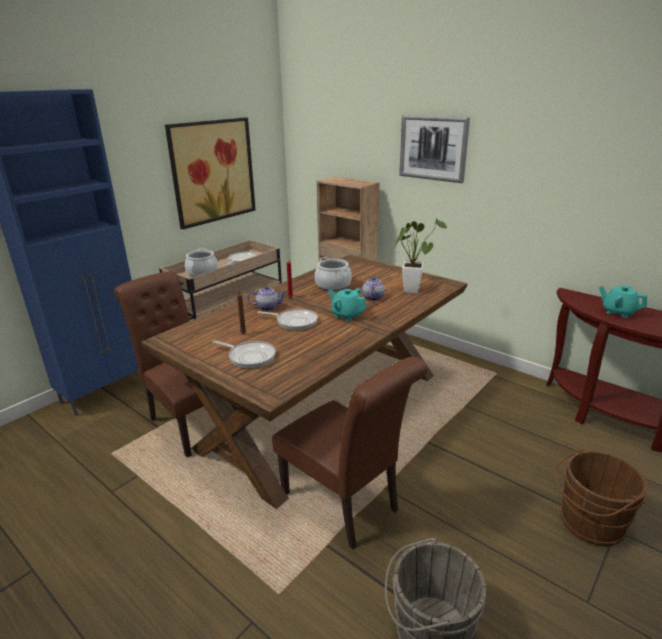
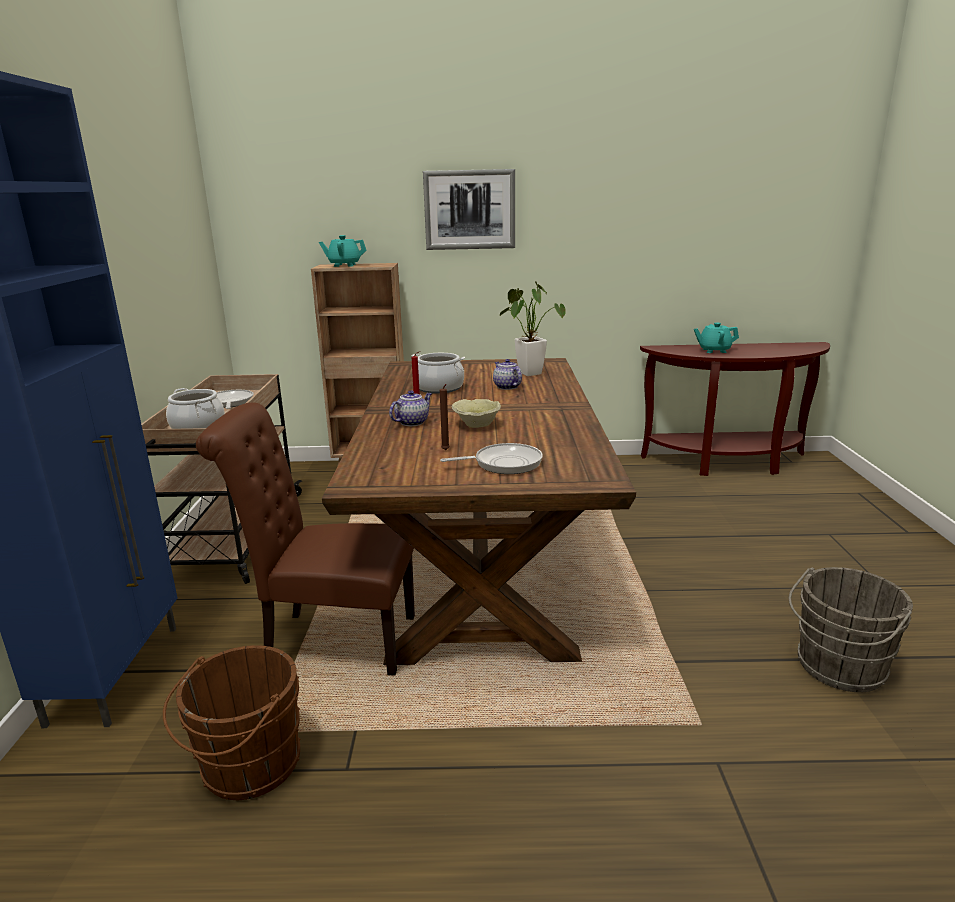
camera: 40 degrees left, 5 degrees down
picture [165,117,256,229] -> none
frying pan [257,309,318,331] -> beige bowl [451,399,501,428]
brown chair [272,357,428,549] -> none
turquoise teapot [328,288,367,321] -> turquoise teapot moved to [319,235,367,267]
brown bucket [554,449,647,547] -> brown bucket moved to [163,645,300,800]

